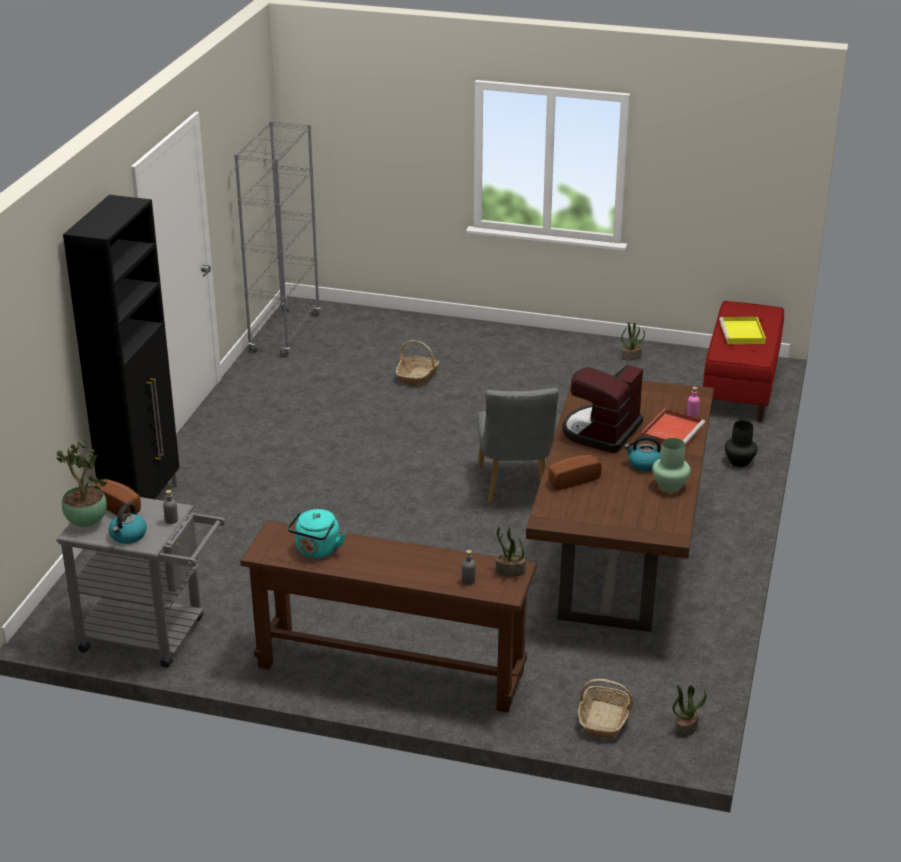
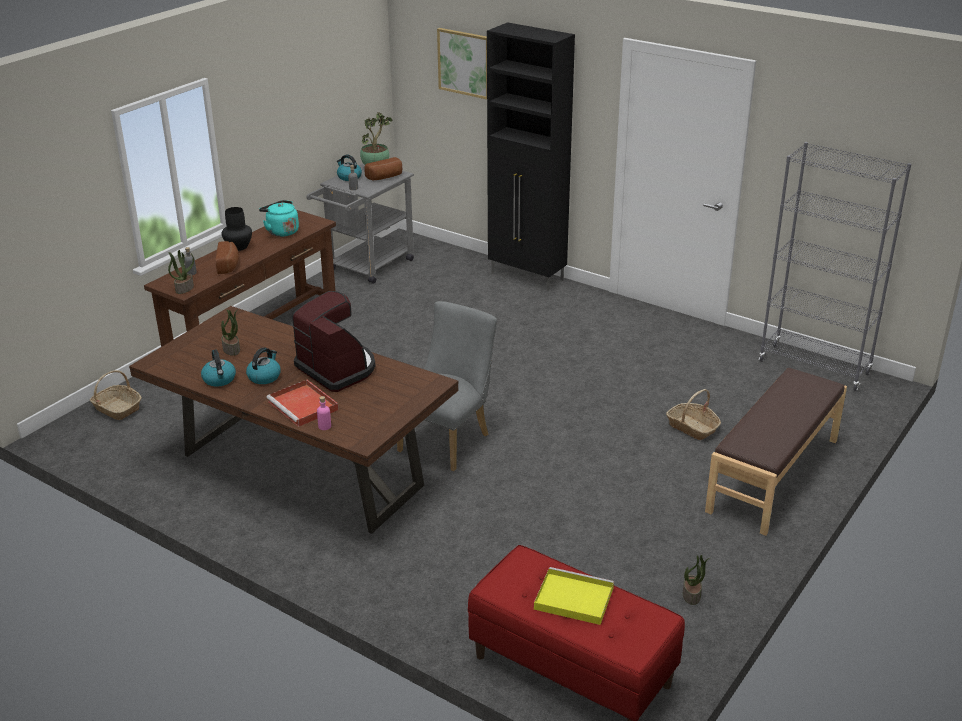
camera: 110 degrees right, 0 degrees up
grey chair [477,388,559,502] -> grey chair turned 105 degrees clockwise [397,301,497,471]
bread [548,455,602,490] -> bread moved to [215,241,239,274]
green vase [652,438,691,492] -> kettle [201,350,236,387]
potted plant [672,684,706,737] -> potted plant moved to [221,309,240,356]
black vase [725,421,758,467] -> black vase moved to [222,207,252,251]
none -> picture [437,28,487,99]
none -> brown bench [705,368,847,536]

